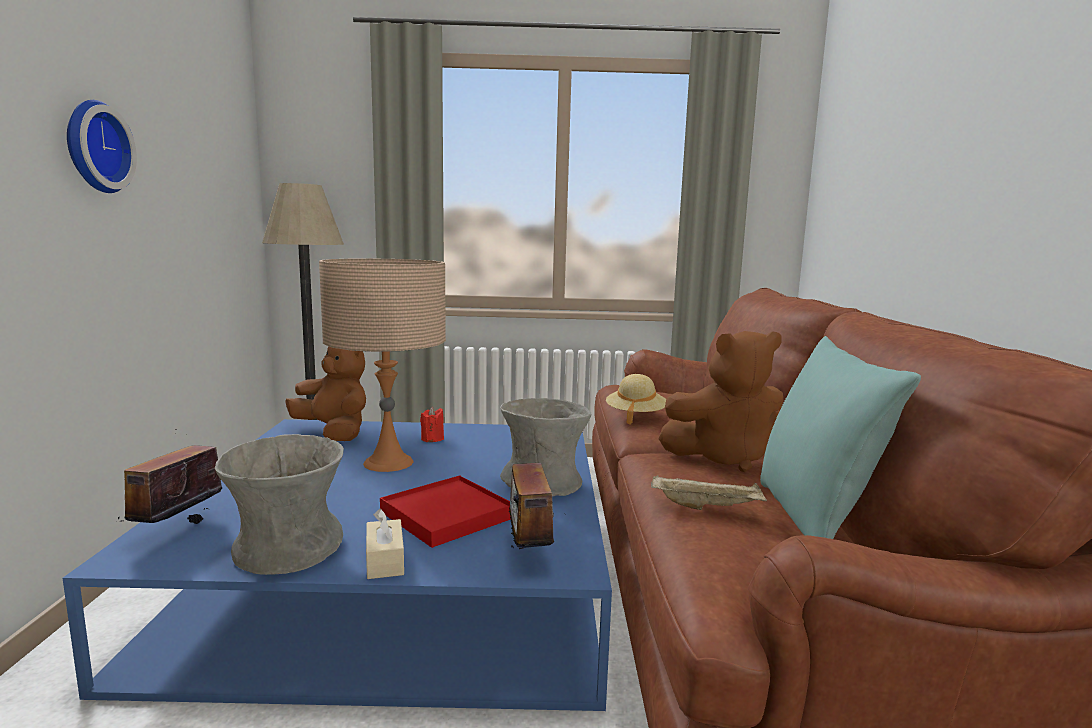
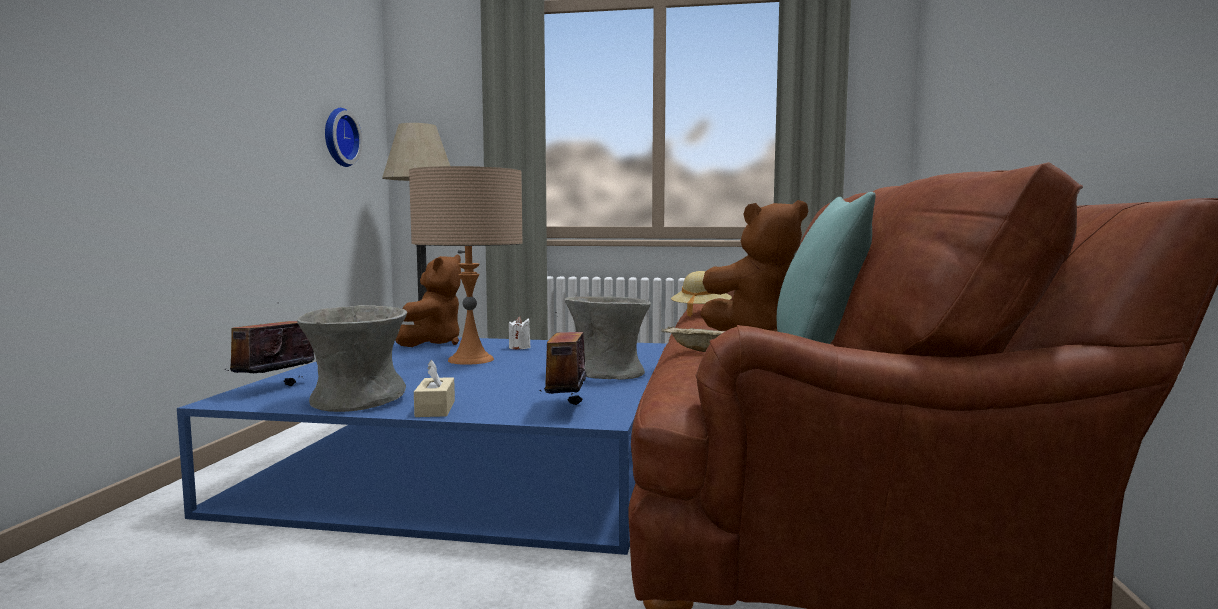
camera: 10 degrees right, 5 degrees down
wall clock [67,100,137,193] -> wall clock moved to [325,108,362,167]
brown plush toy [285,346,366,441] -> brown plush toy turned 60 degrees clockwise [395,254,461,347]
red tray [380,475,511,548] -> none
red candle [420,407,444,442] -> white candle [509,316,531,349]

